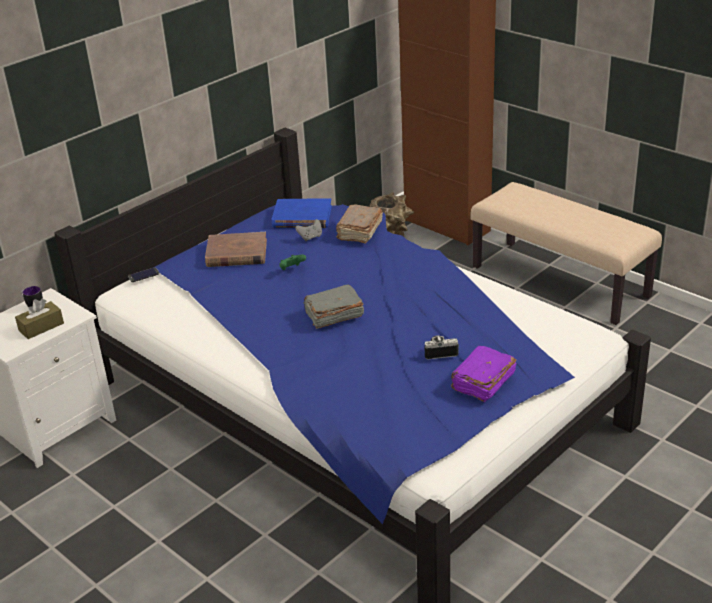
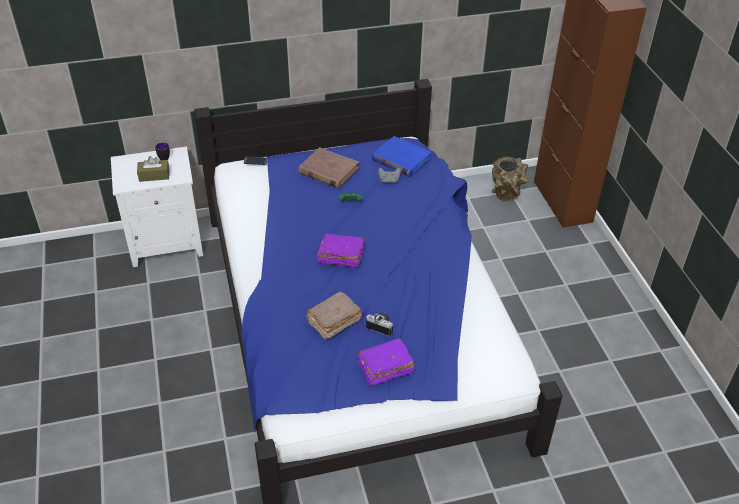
camera: 30 degrees right, 10 degrees up
grey book [304,284,364,329] -> purple book [317,233,365,268]
brown book [336,205,383,243] -> brown book moved to [306,291,362,340]
beige bench [470,182,662,325] -> none

